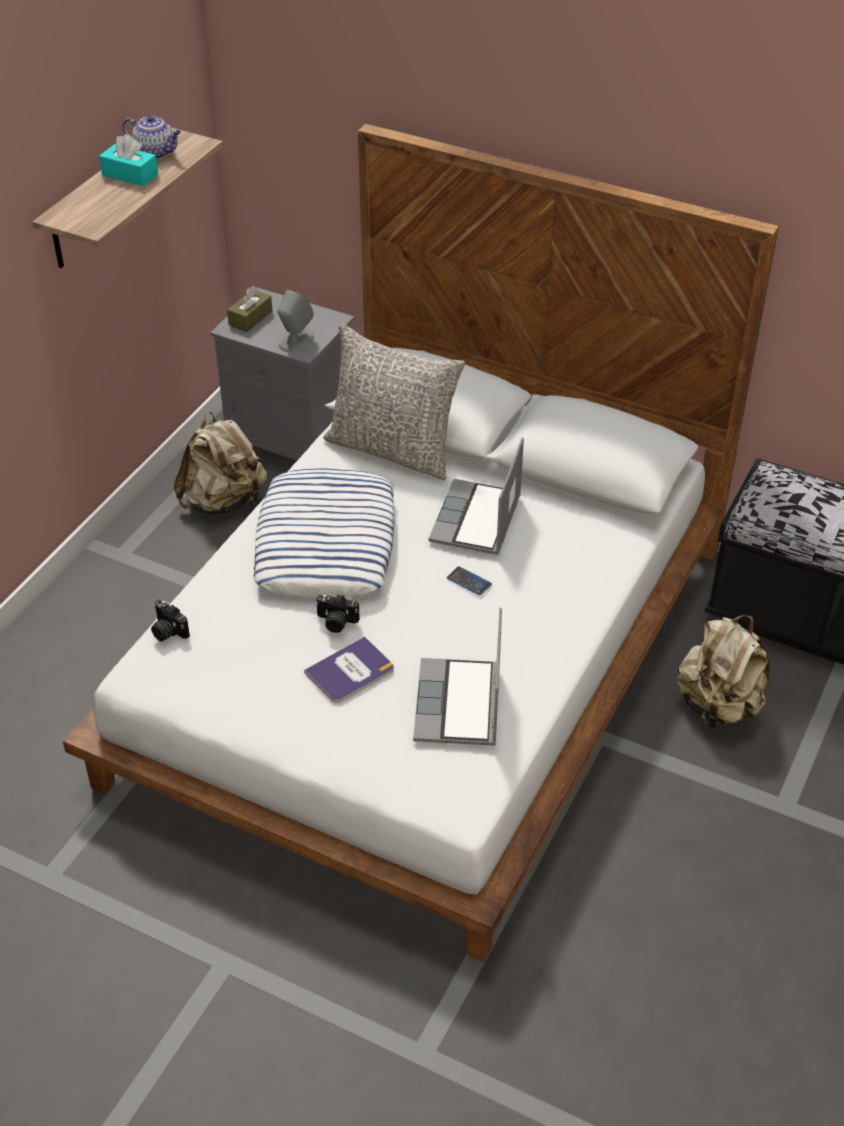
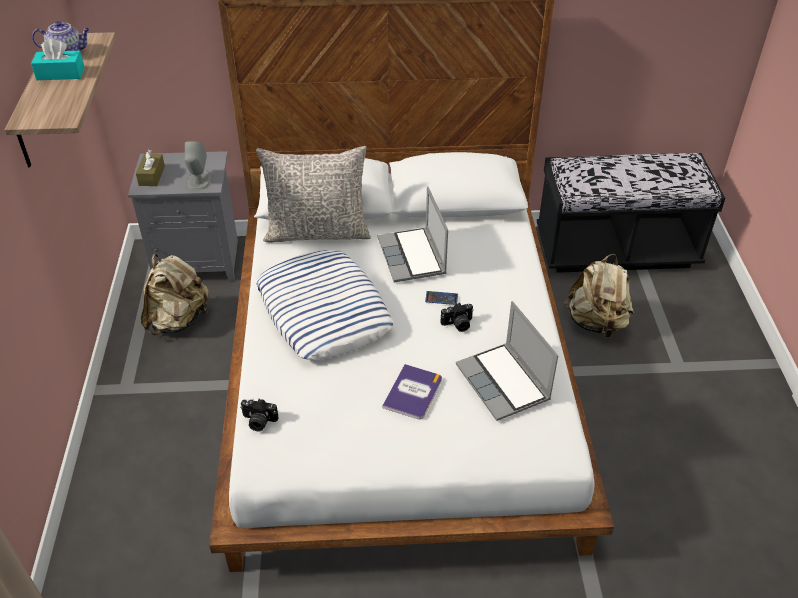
camera: 30 degrees left, 0 degrees up
camera [315,594,360,633] -> camera moved to [441,303,474,332]

